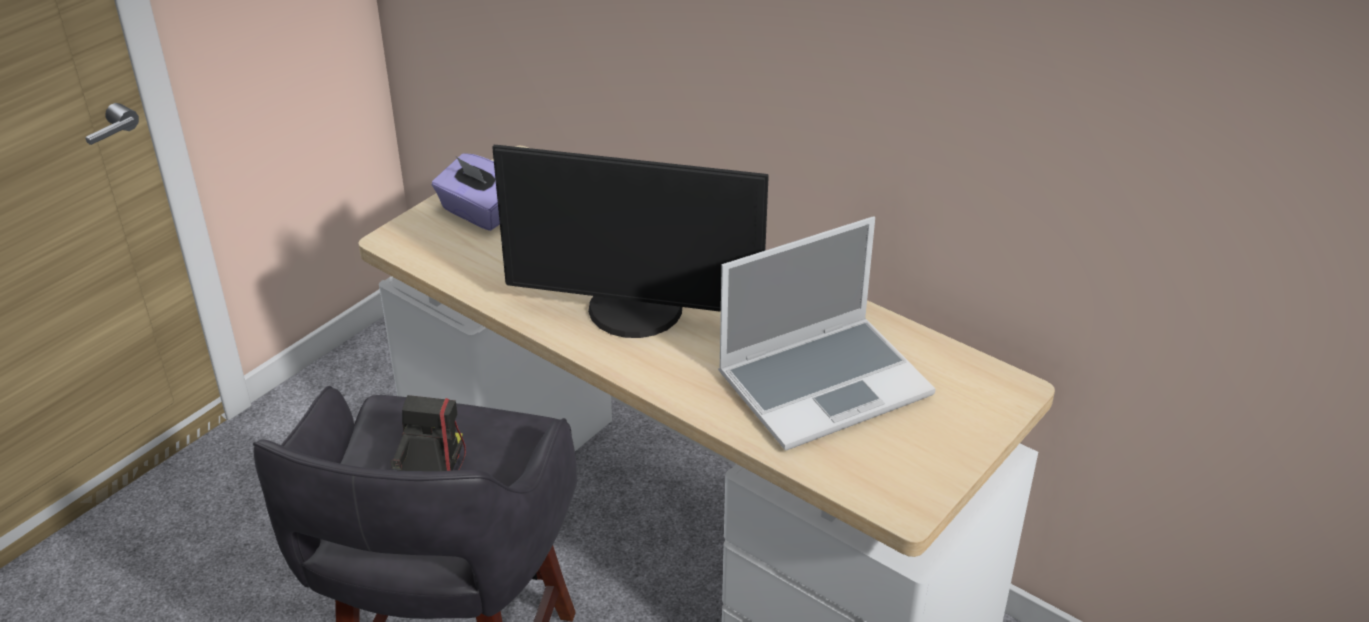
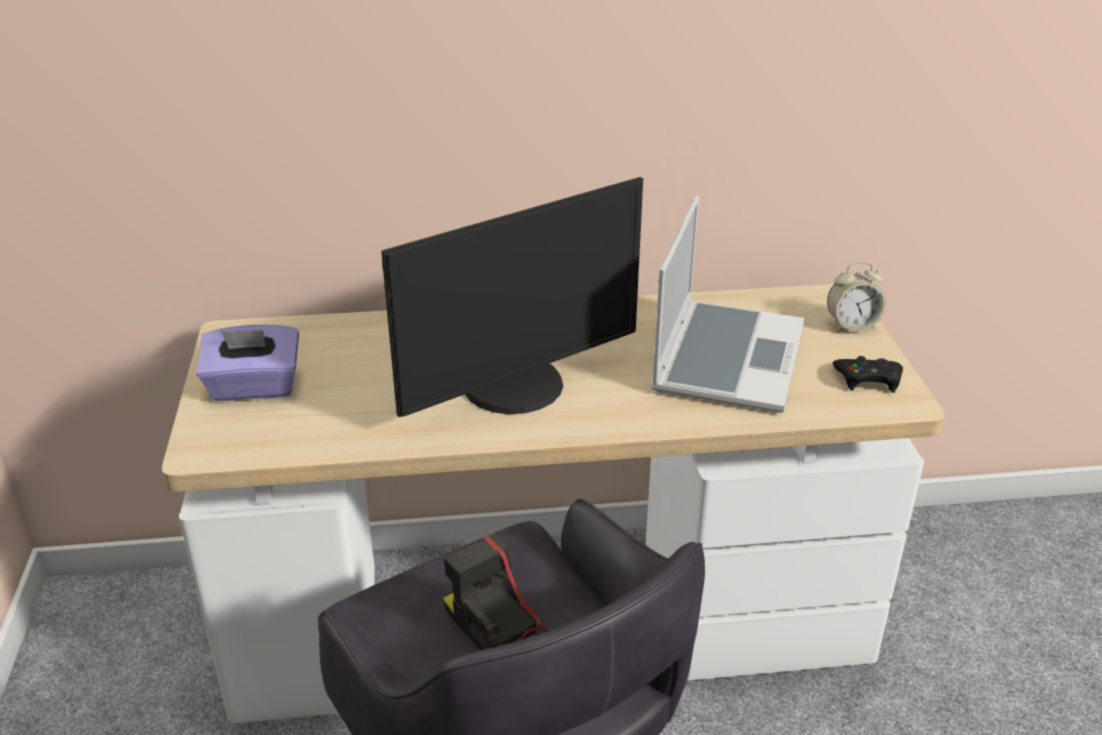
camera: 45 degrees left, 5 degrees down
none -> alarm clock [827,262,886,332]
none -> black game controller [833,356,903,393]

